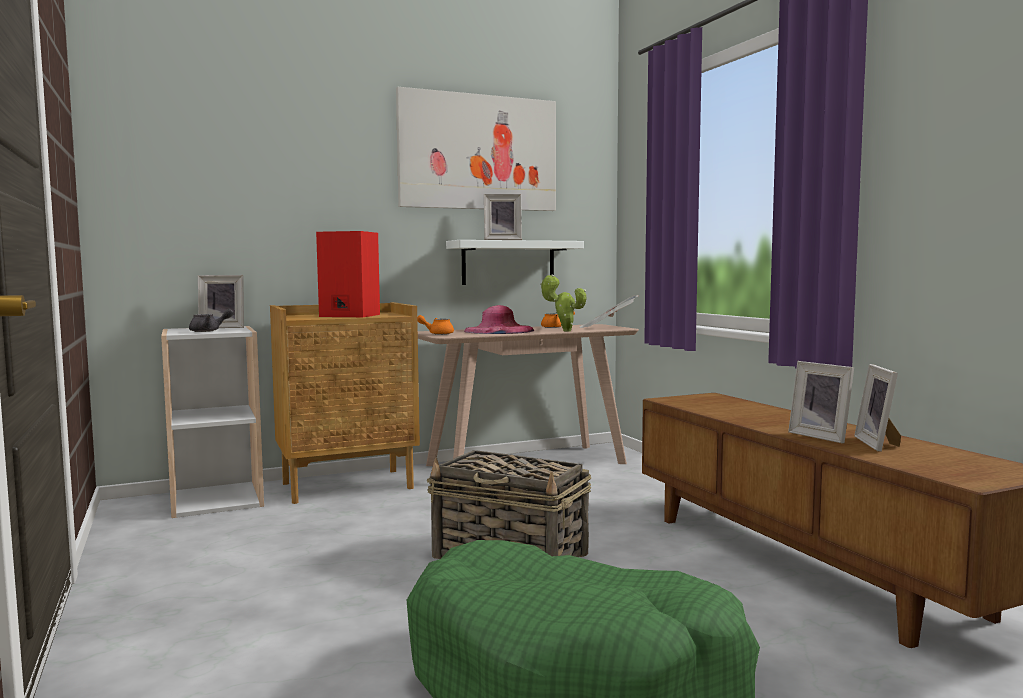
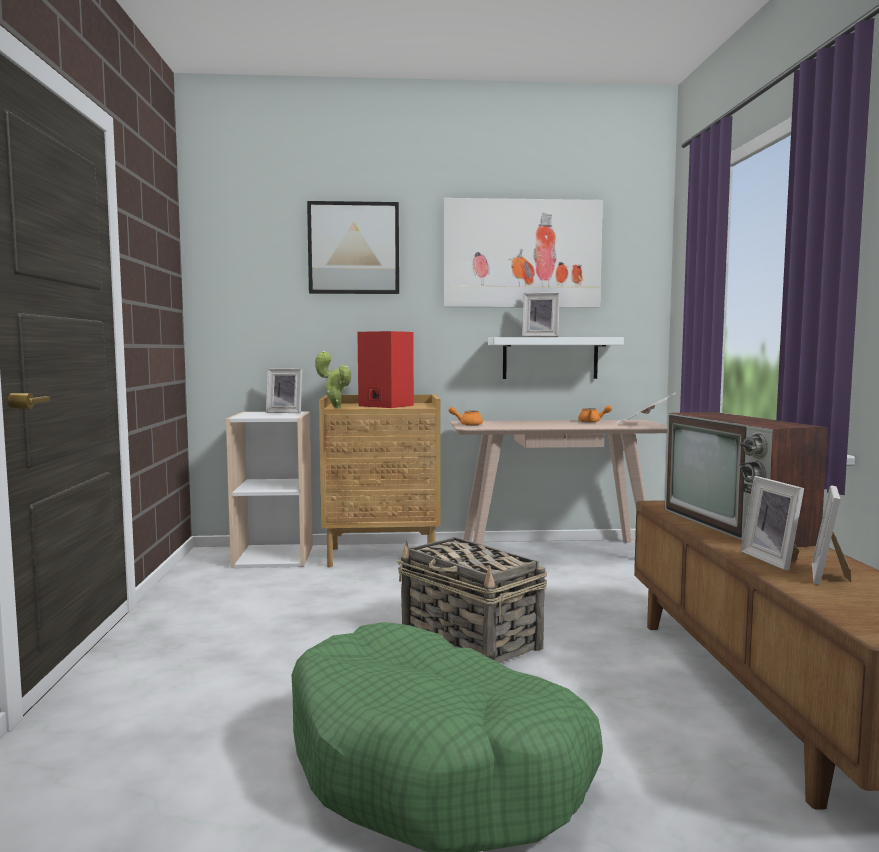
camera: 20 degrees right, 0 degrees up
grey teapot [189,309,234,332] -> none
pink hat [464,305,534,334] -> none
potted plant [540,274,586,332] -> potted plant moved to [315,351,351,408]
none -> picture [307,201,399,294]
none -> television [665,412,828,547]

